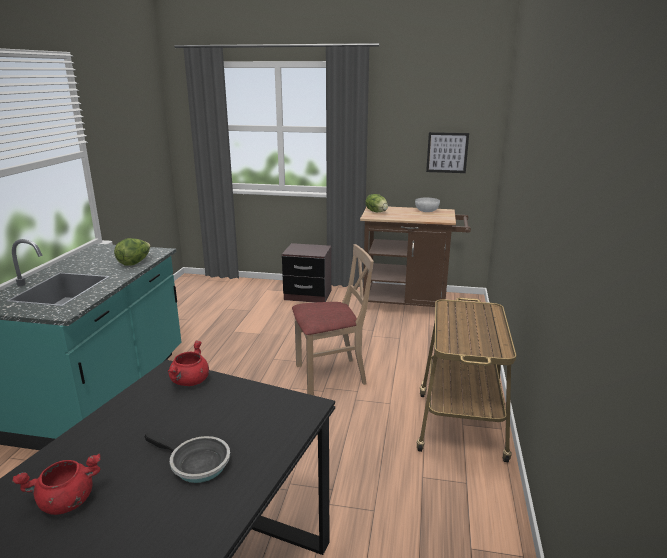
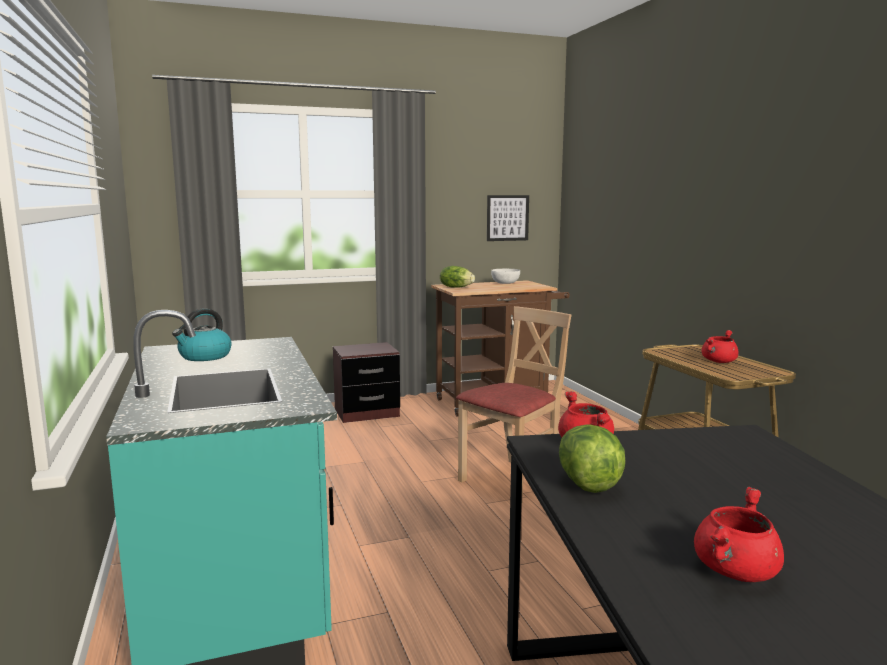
camera: 30 degrees left, 10 degrees down
lettuce [114,238,151,266] -> lettuce moved to [559,424,626,493]
frying pan [144,432,230,483] -> none
none -> kettle [172,308,232,361]
none -> red cooking pot [701,330,739,363]

